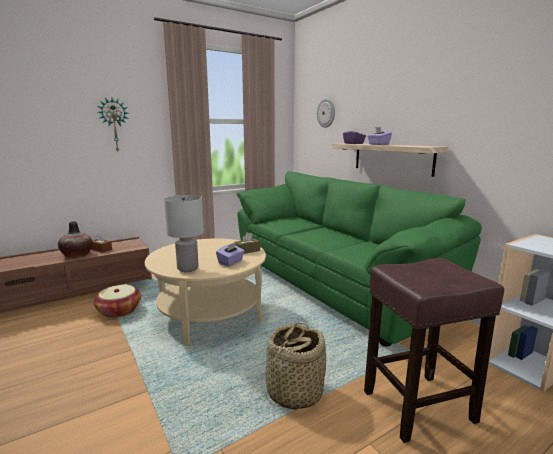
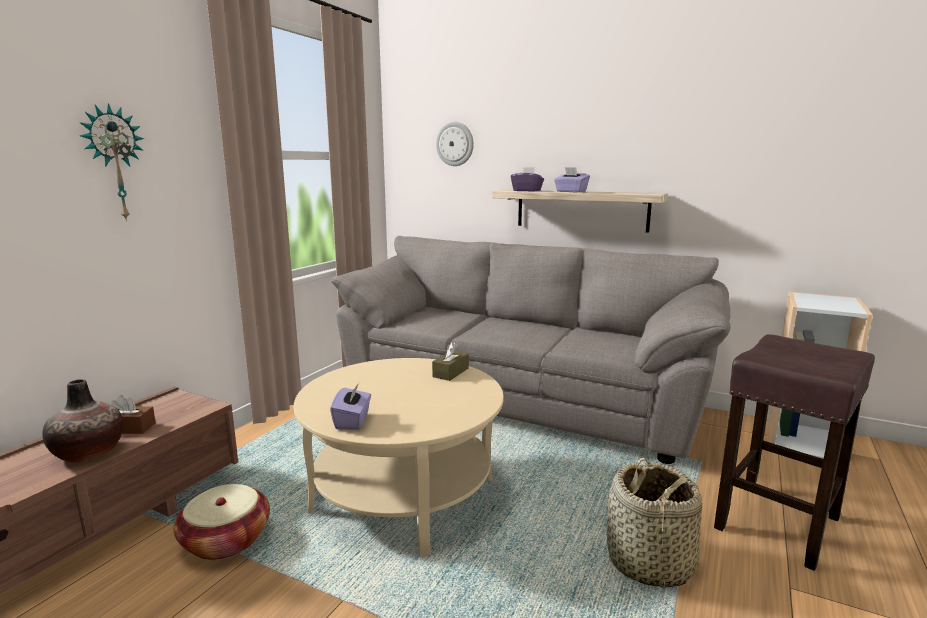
camera: 30 degrees left, 0 degrees up
grey table lamp [164,195,204,272] -> none
purple tissue box [216,242,245,266] -> purple tissue box moved to [330,383,371,430]
green sofa [236,171,482,346] -> grey sofa [331,236,730,464]

